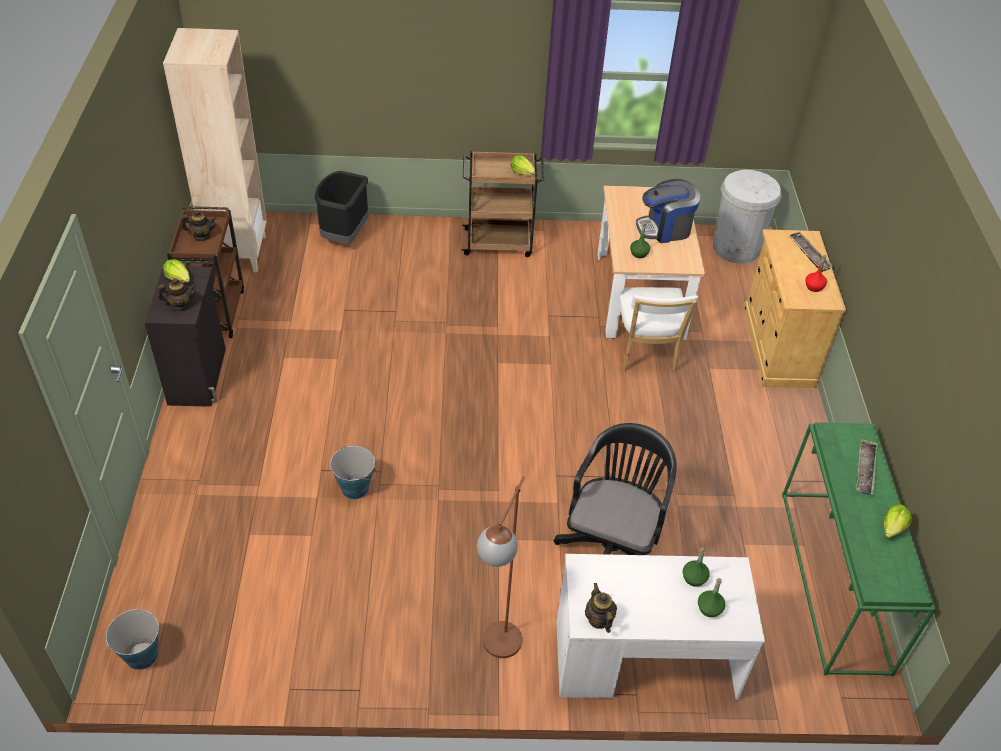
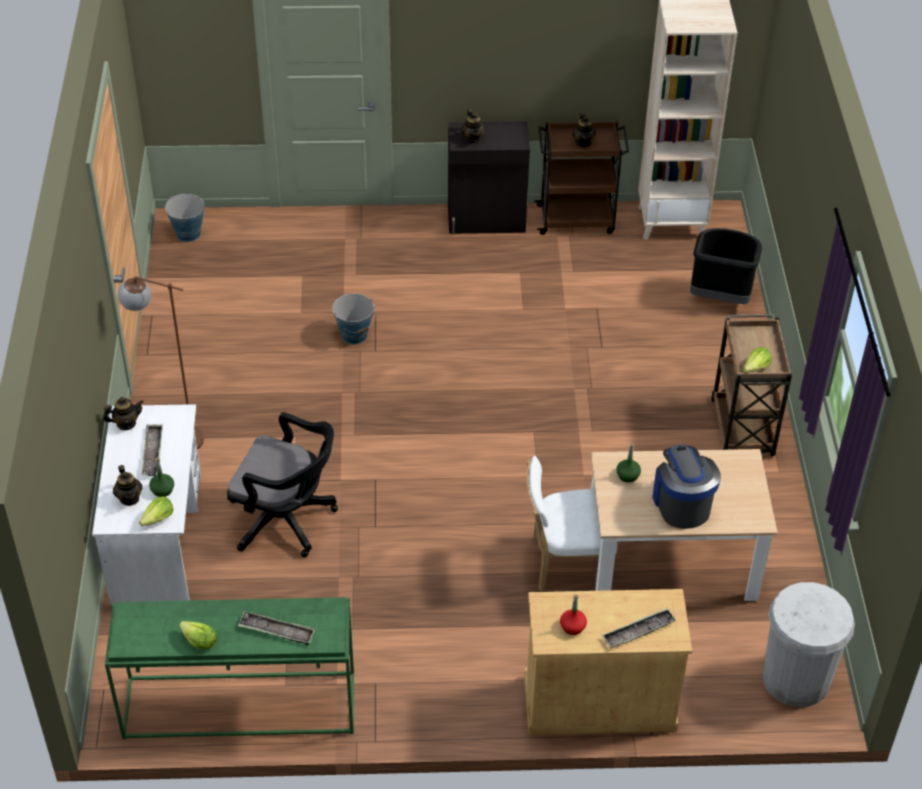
camera: 90 degrees right, 0 degrees up
lettuce [163,259,190,283] -> lettuce moved to [139,496,173,526]
green bottle [698,578,725,617] -> teapot [113,465,142,506]
none -> tray [142,424,163,476]

